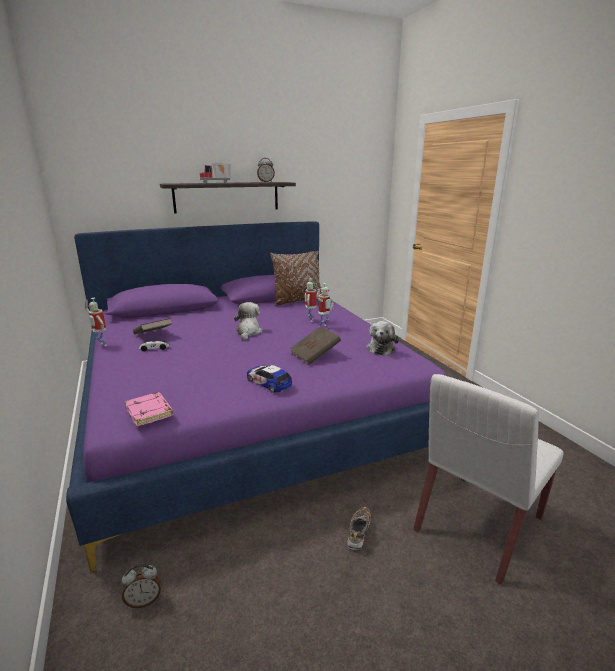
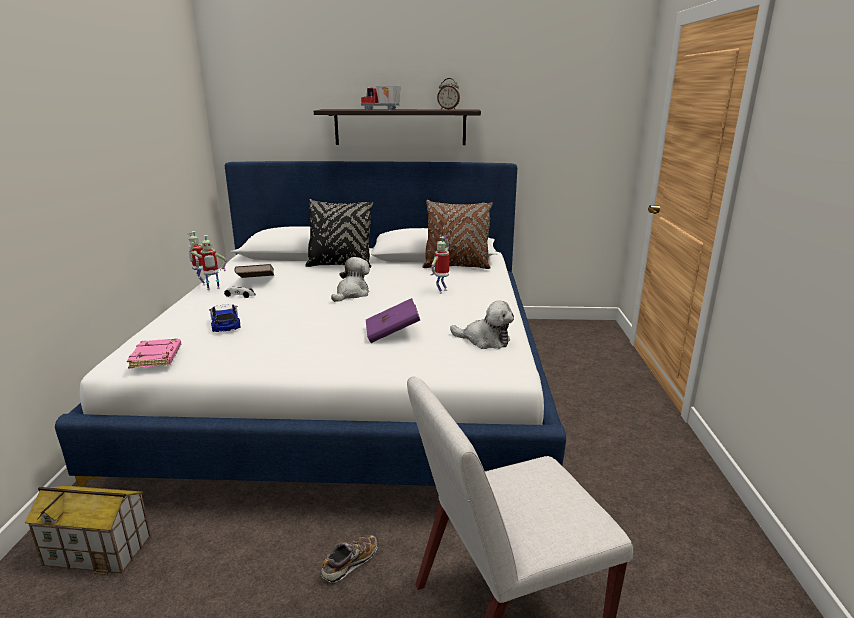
camera: 25 degrees right, 0 degrees up
purple bed [66,221,447,572] -> white bed [55,161,566,487]
alarm clock [122,563,161,608] -> toy house [25,485,151,575]
toy car [247,365,292,393] -> toy car moved to [209,304,241,332]
brown book [290,326,341,365] -> purple book [366,298,420,343]
toy robot [316,283,334,326] -> toy robot moved to [189,235,227,290]
plush toy [366,321,399,355] -> plush toy turned 105 degrees counterclockwise [450,300,514,349]
none -> black pillow [305,199,373,268]

